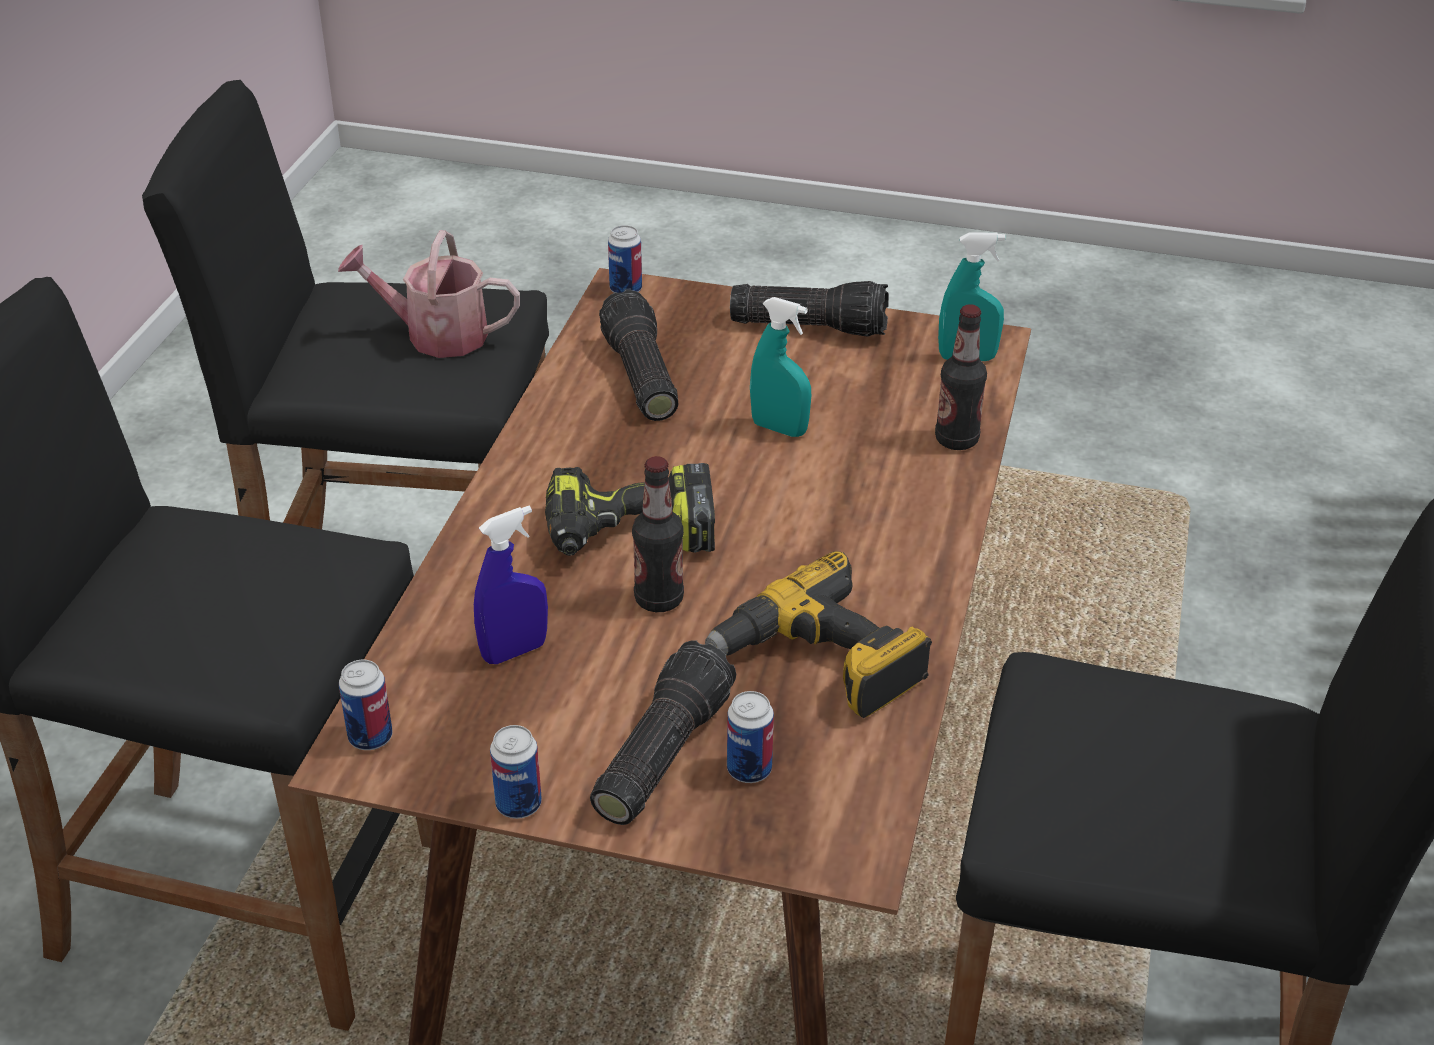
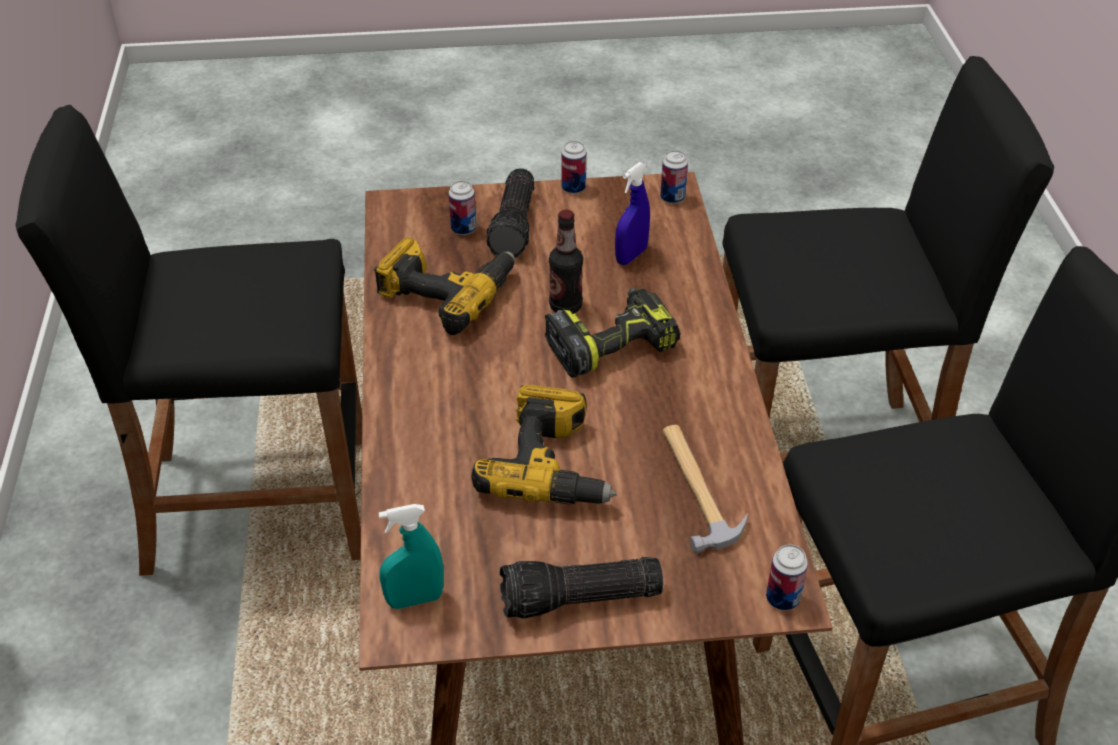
camera: 160 degrees right, 5 degrees up
watering can [338,230,520,358] -> none
flashlight [599,290,678,421] -> hammer [663,425,748,554]
turquoise spray bottle [750,297,811,437] -> power drill [471,385,617,504]
bottle [935,304,987,450] -> none

